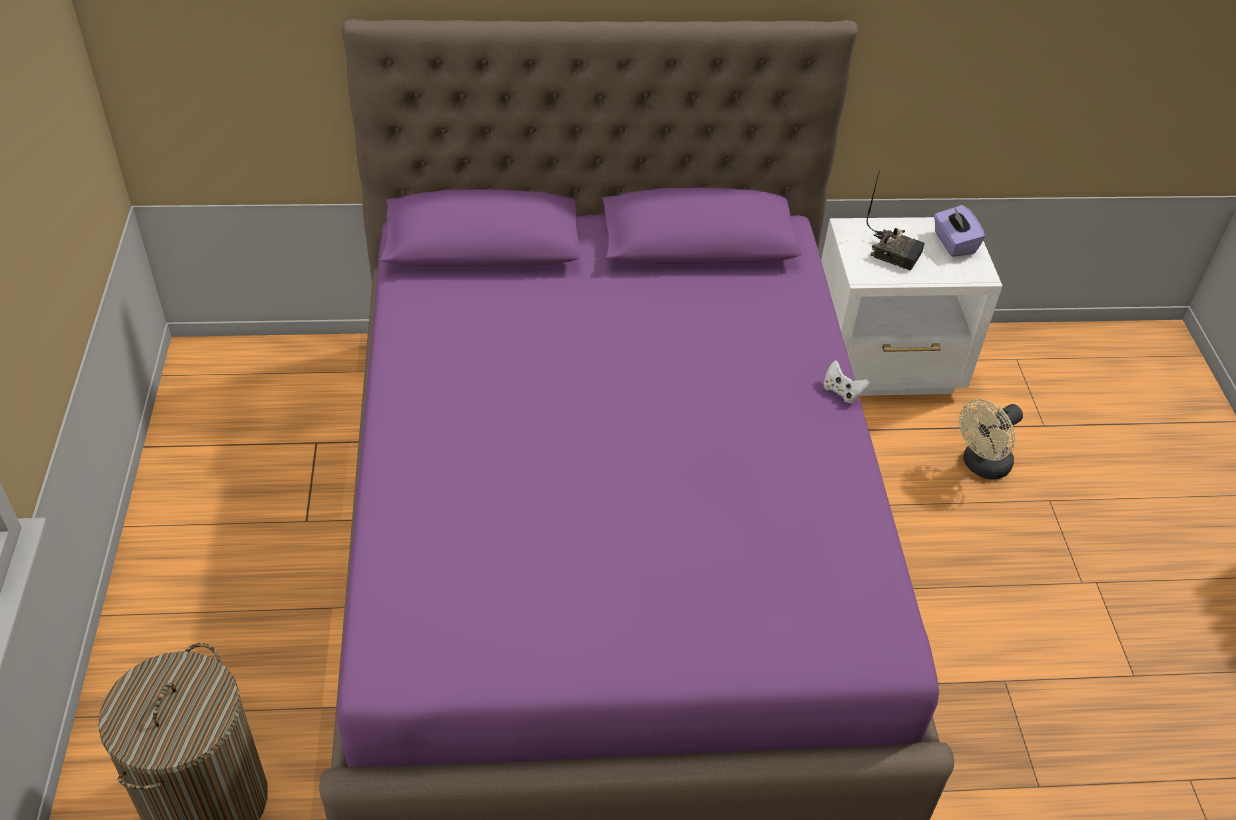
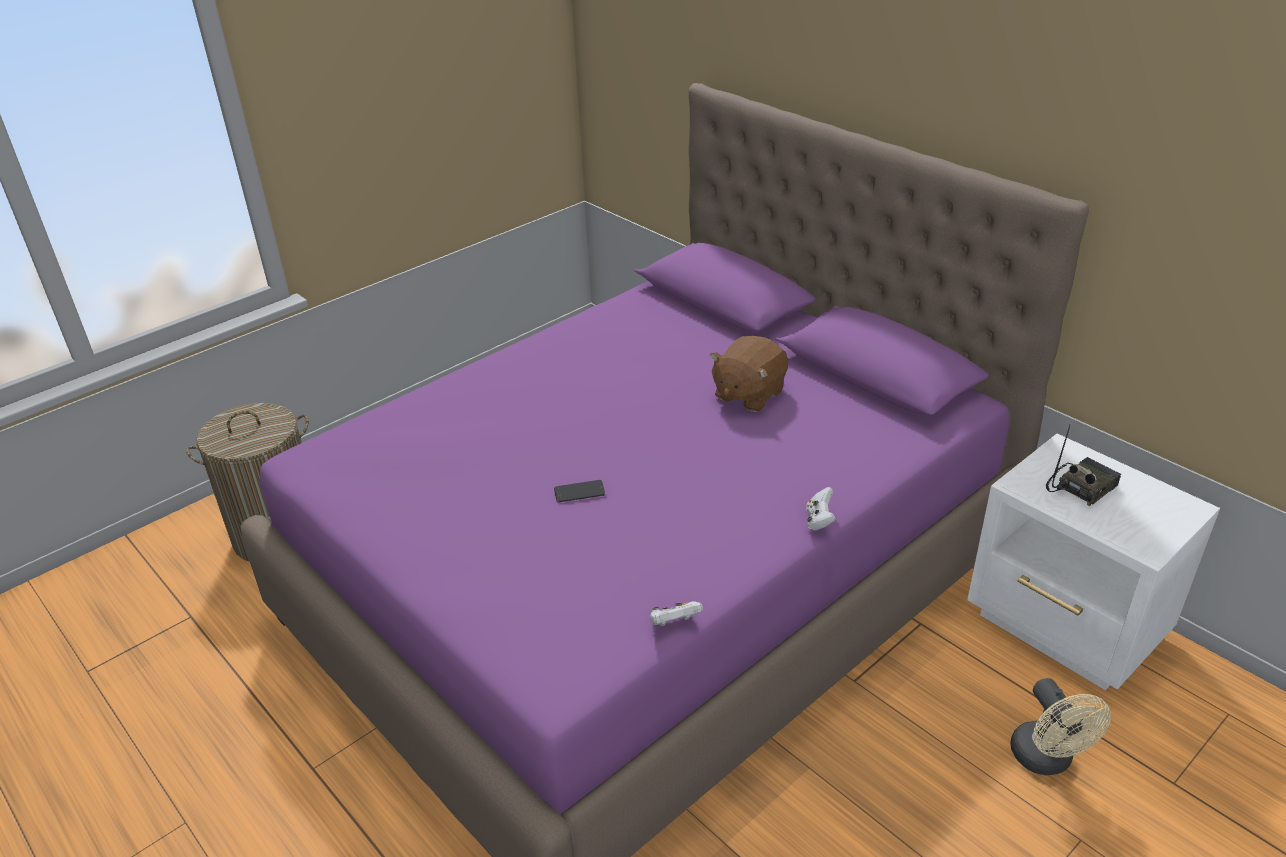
camera: 55 degrees right, 10 degrees down
radio [867,171,925,271] -> radio turned 120 degrees counterclockwise [1046,424,1121,506]
purple tissue box [934,205,985,257] -> none
beige fan [959,399,1023,479] -> beige fan turned 120 degrees counterclockwise [1010,678,1111,775]
none -> phone [554,480,605,502]
none -> white game controller [650,601,703,627]
none -> brown plush toy [710,336,788,412]

